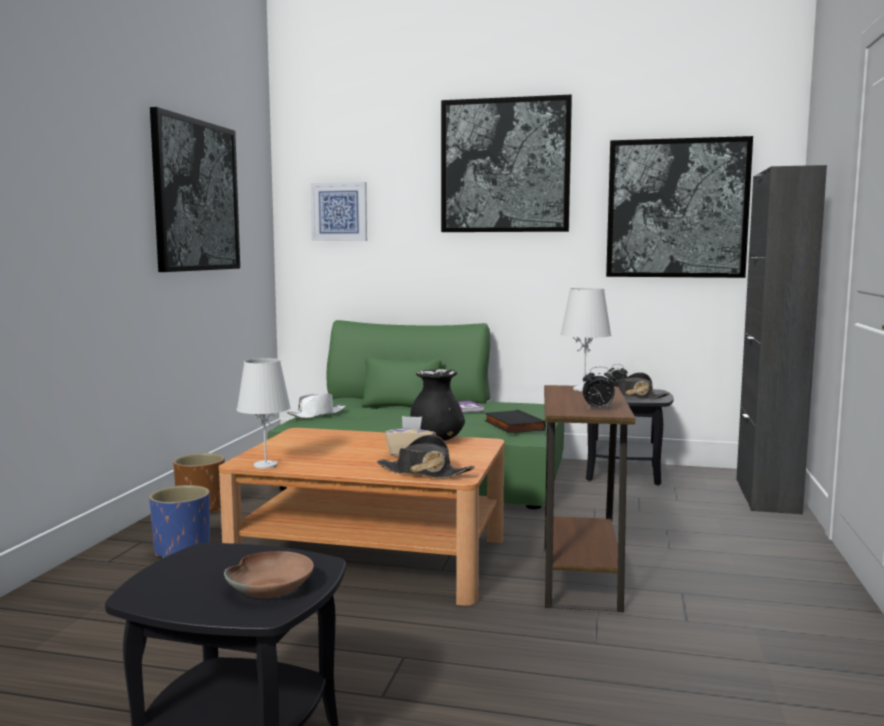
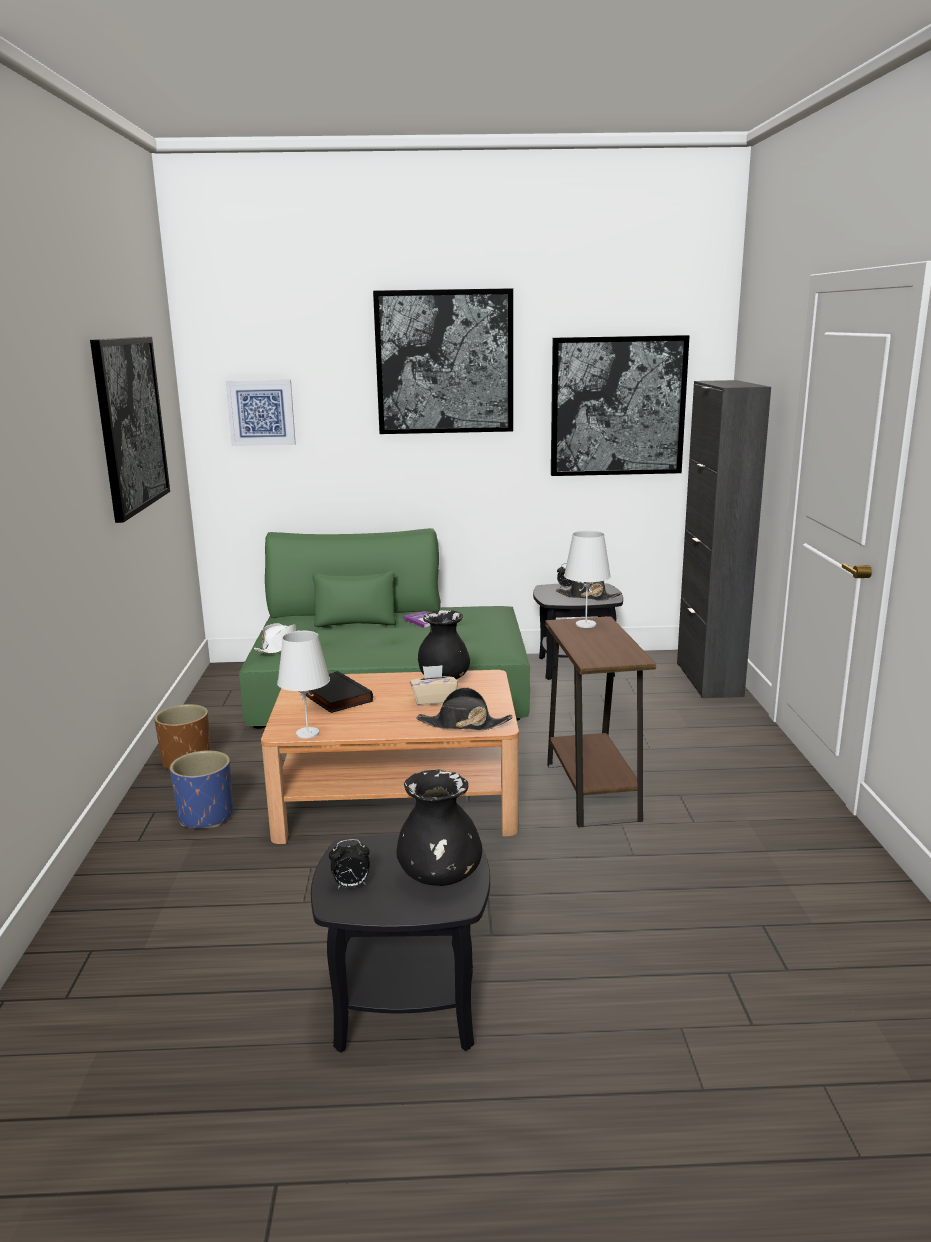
camera: 15 degrees left, 10 degrees up
brown bowl [224,551,314,598] -> black vase [397,770,482,886]
black book [485,410,546,433] -> black book moved to [299,671,373,713]
alarm clock [583,367,616,409] -> alarm clock moved to [329,839,370,888]

